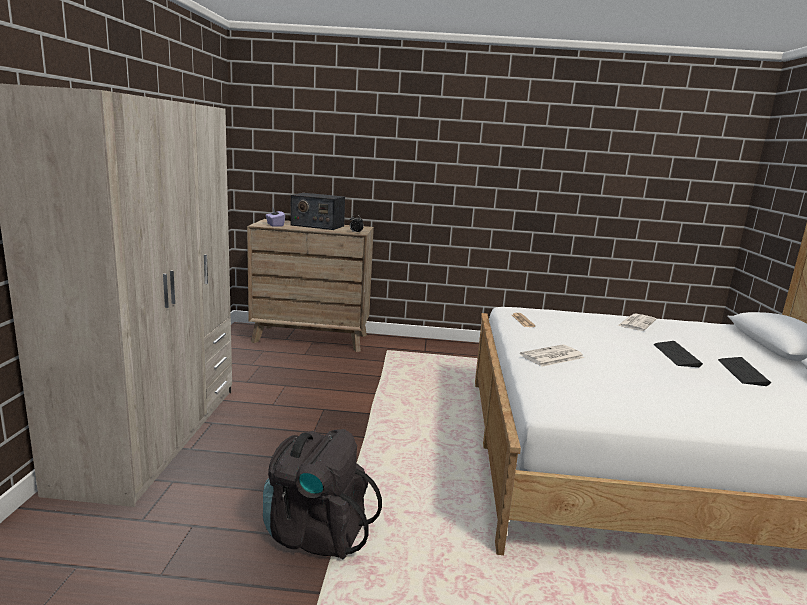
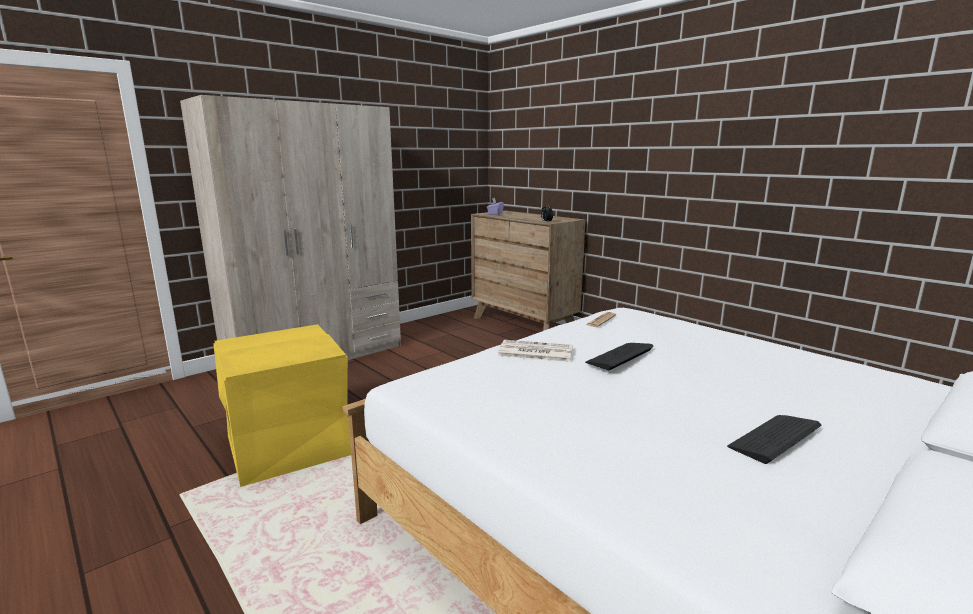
camera: 45 degrees right, 0 degrees up
black backpack [263,429,382,559] -> yellow storage box [213,324,351,487]
radio [290,193,345,230] -> none
newspaper [618,314,656,331] -> none
keyboard [653,341,703,367] -> keyboard moved to [585,343,654,370]

